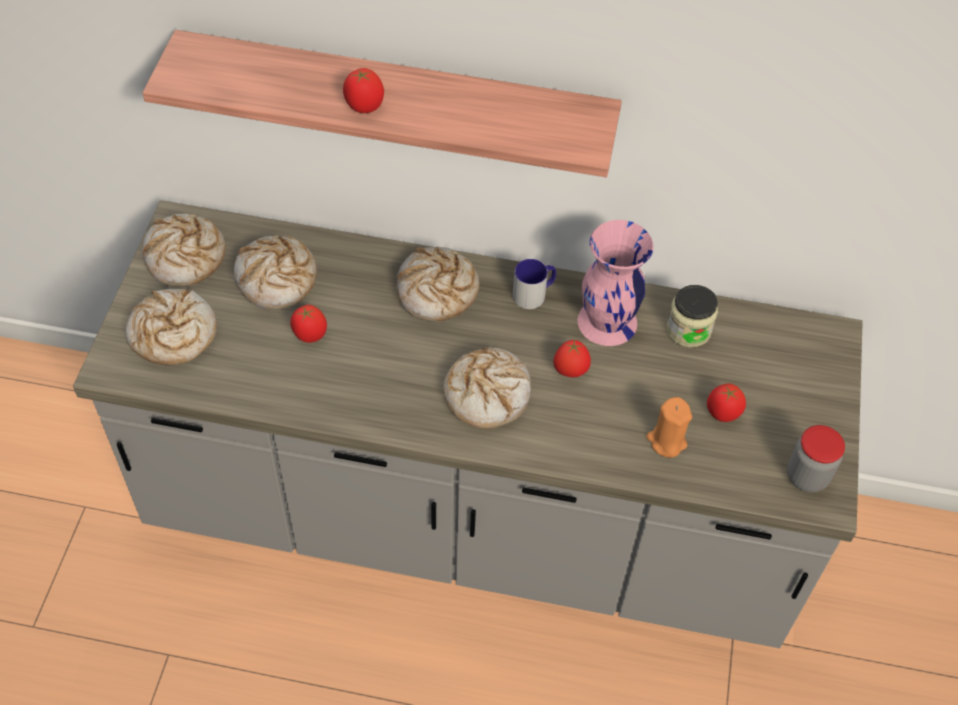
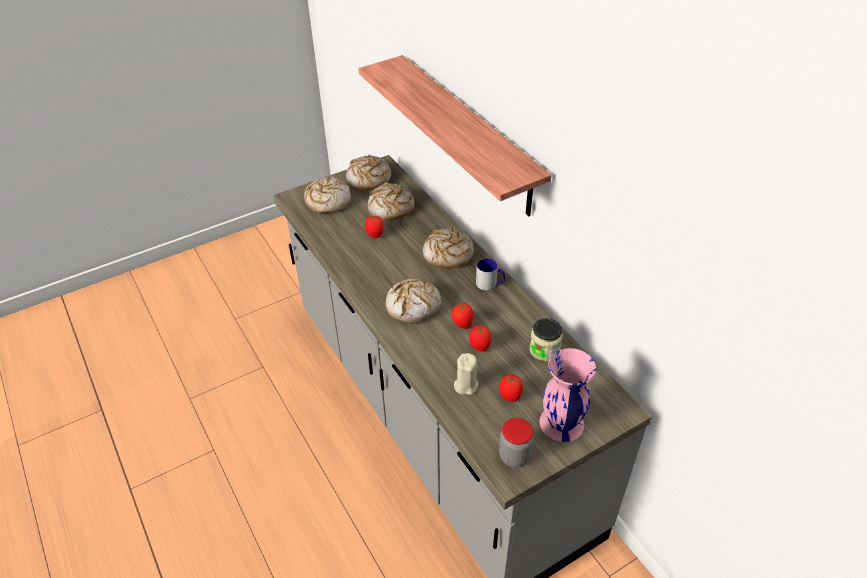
camera: 50 degrees right, 10 degrees down
tomato [343,68,384,113] -> tomato moved to [469,325,492,352]
pink vase [577,220,654,346] -> pink vase moved to [540,348,597,442]
orange candle [646,397,692,458] -> beige candle [454,353,478,395]

